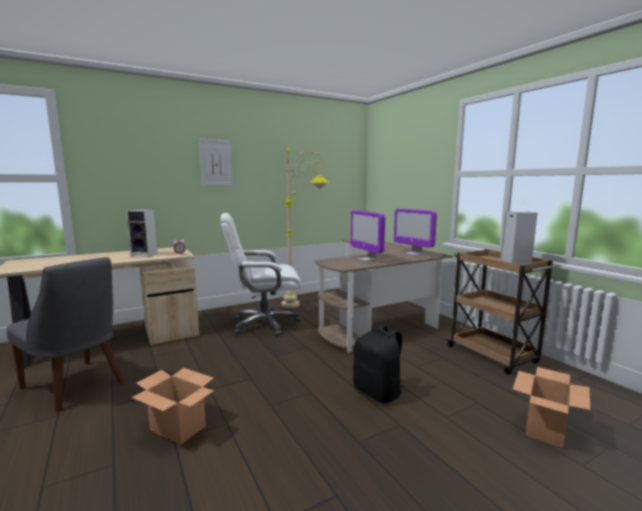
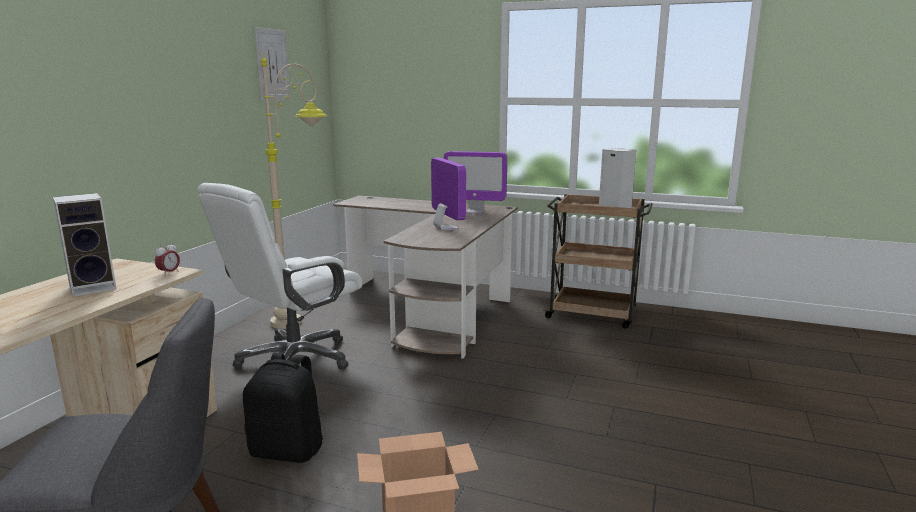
camera: 40 degrees left, 5 degrees up
picture [199,139,233,186] -> picture moved to [255,27,290,100]
monitor [350,210,385,261] -> monitor turned 135 degrees counterclockwise [431,158,466,231]
black backpack [353,325,404,403] -> black backpack moved to [243,353,323,463]
cardboard box [513,367,590,448] -> none

